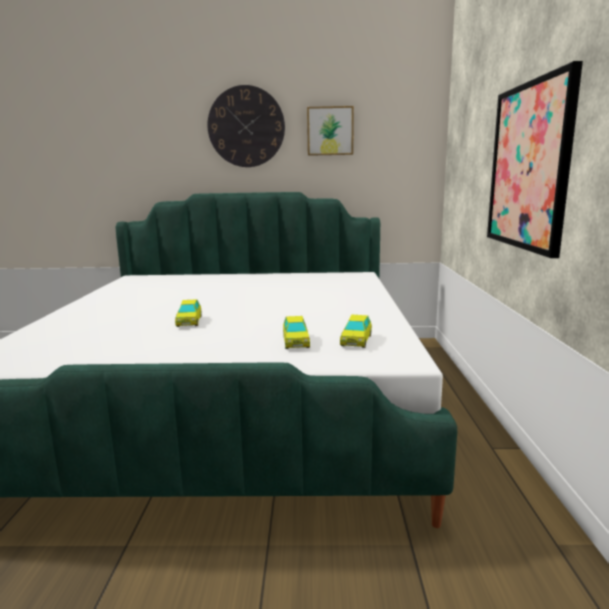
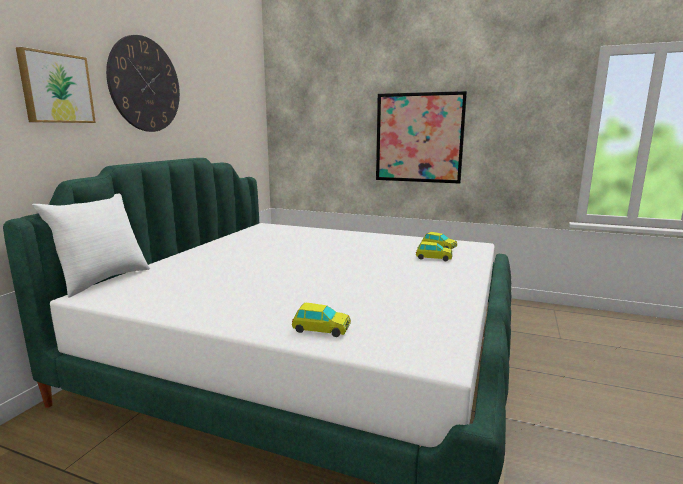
camera: 70 degrees left, 0 degrees up
toy car [175,299,201,327] -> toy car moved to [292,303,351,337]
picture [307,106,354,156] -> picture moved to [16,47,96,123]
none -> white pillow [32,194,150,298]

